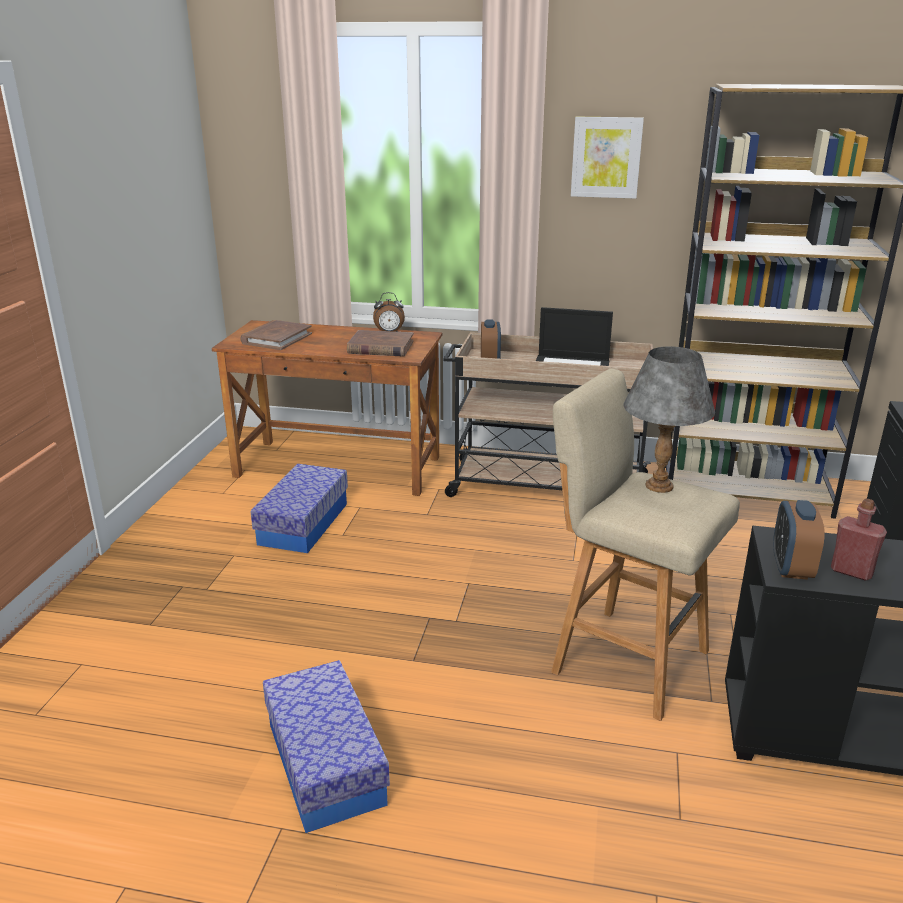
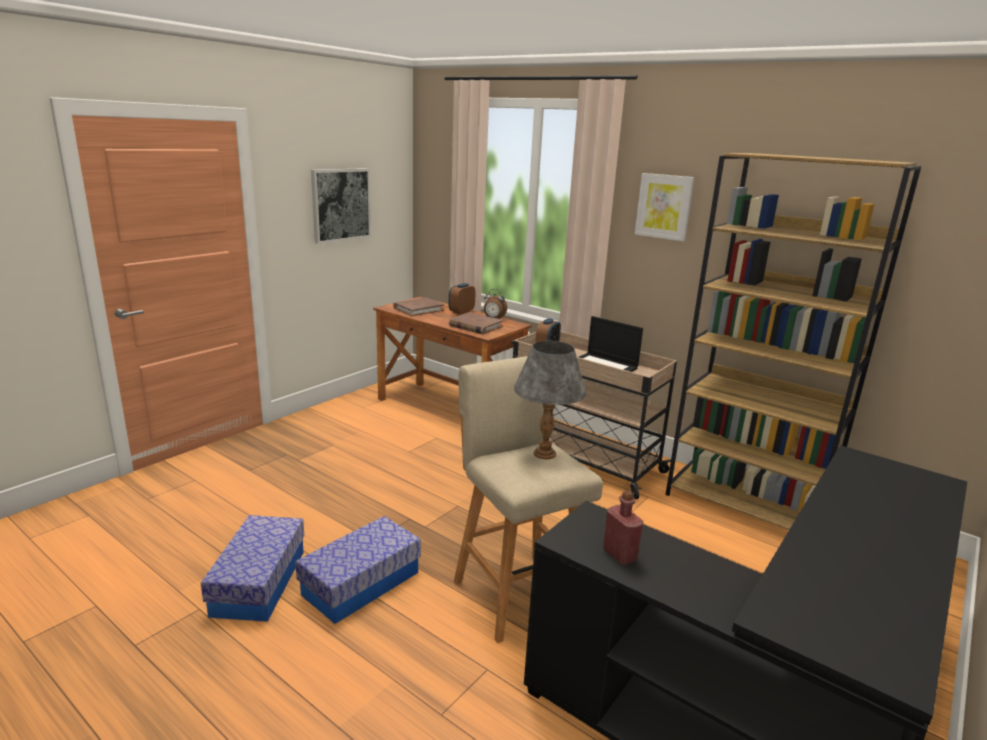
camera: 25 degrees right, 5 degrees down
storage box [251,464,348,553] -> storage box moved to [295,516,421,624]
alarm clock [773,500,825,580] -> alarm clock moved to [449,283,475,315]
none -> picture [311,168,371,244]

